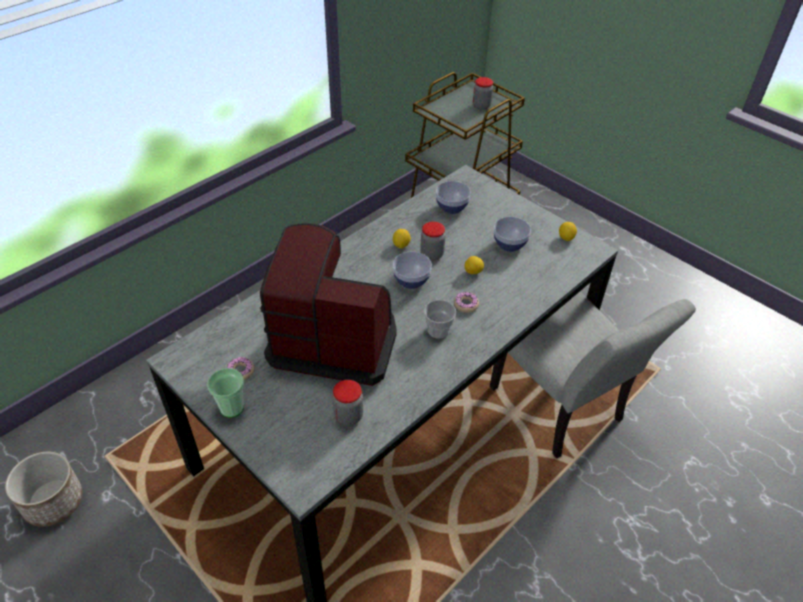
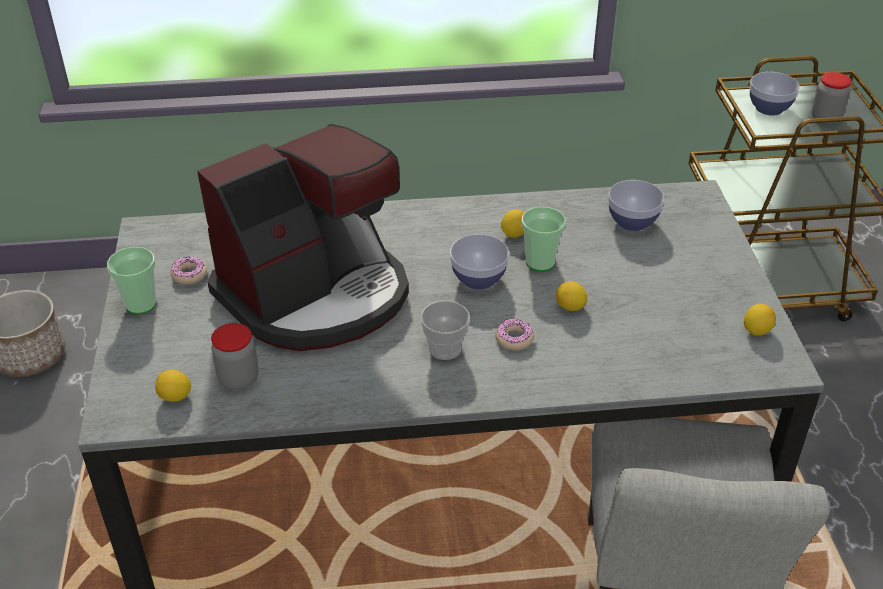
camera: 40 degrees right, 5 degrees down
coffee machine [260,223,397,386] -> coffee machine turned 90 degrees clockwise [197,124,409,351]
jar [420,222,446,261] -> cup [521,207,566,272]
bowl [494,217,531,252] -> bowl moved to [750,72,800,115]
none -> lemon [155,370,191,402]

